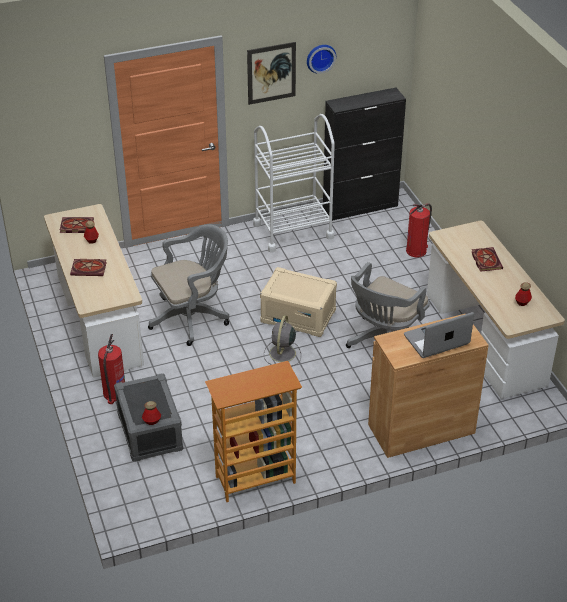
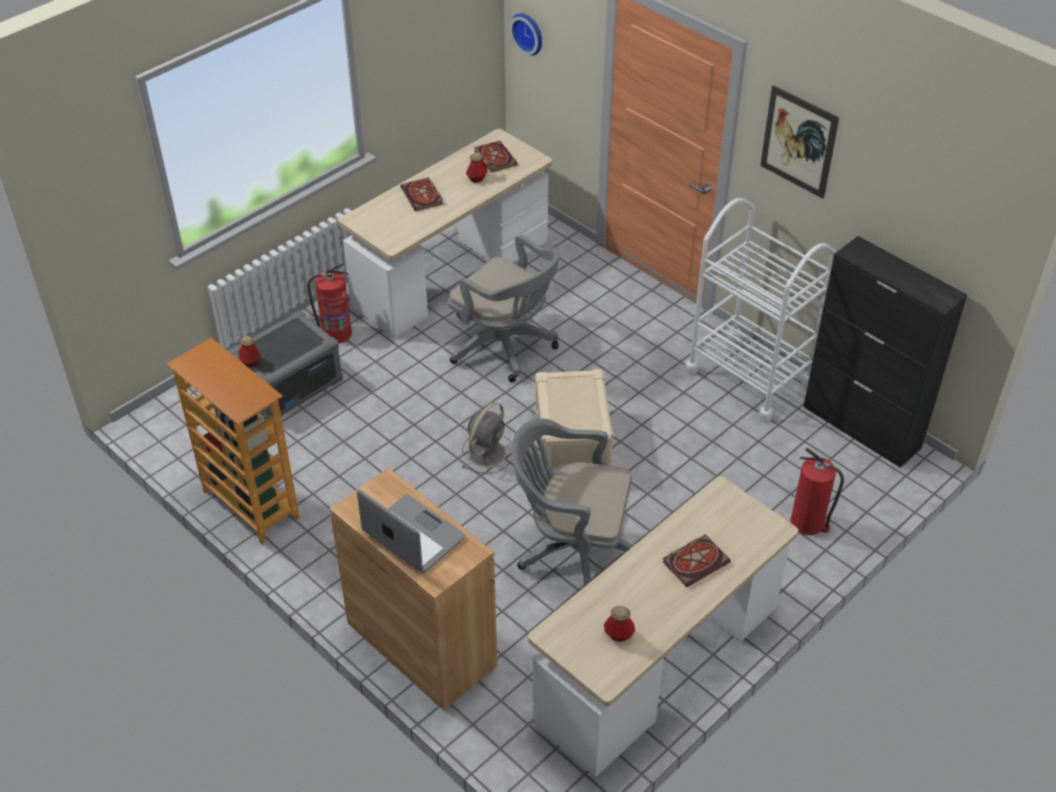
camera: 65 degrees right, 5 degrees up
grey fan [264,315,301,366] -> grey fan turned 135 degrees clockwise [462,402,513,474]
wall clock [307,45,336,74] -> wall clock moved to [510,13,542,56]

